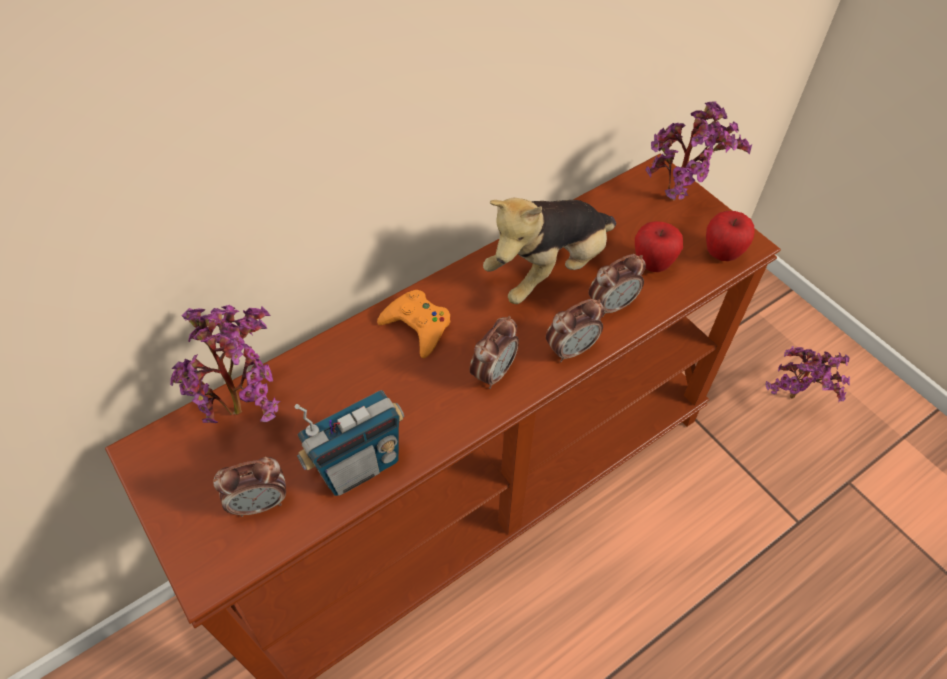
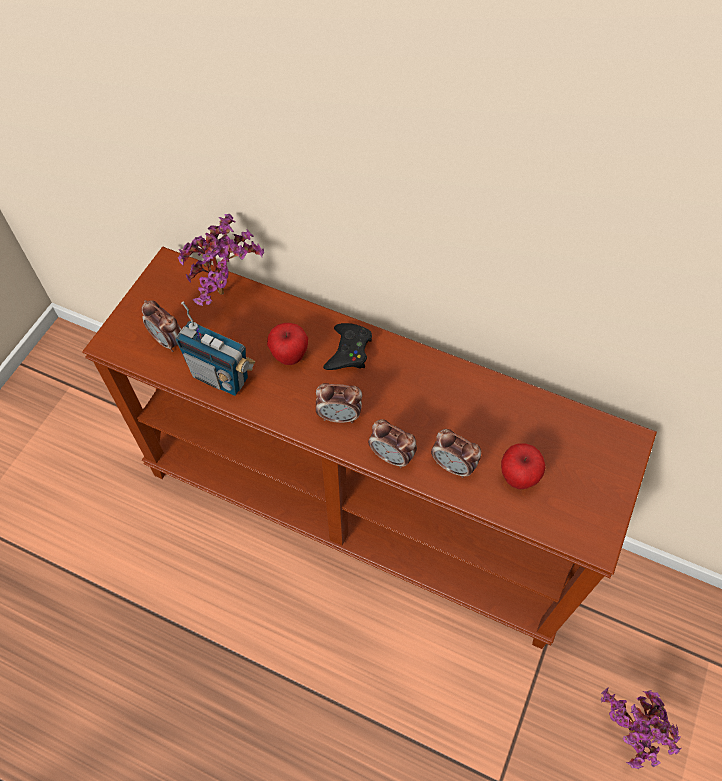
camera: 60 degrees right, 5 degrees up
orange game controller [377,290,451,358] -> black game controller [323,323,372,370]
plush toy [483,198,616,304] -> none
potted plant [646,101,752,200] -> none
apple [706,211,755,261] -> apple moved to [267,323,308,365]

